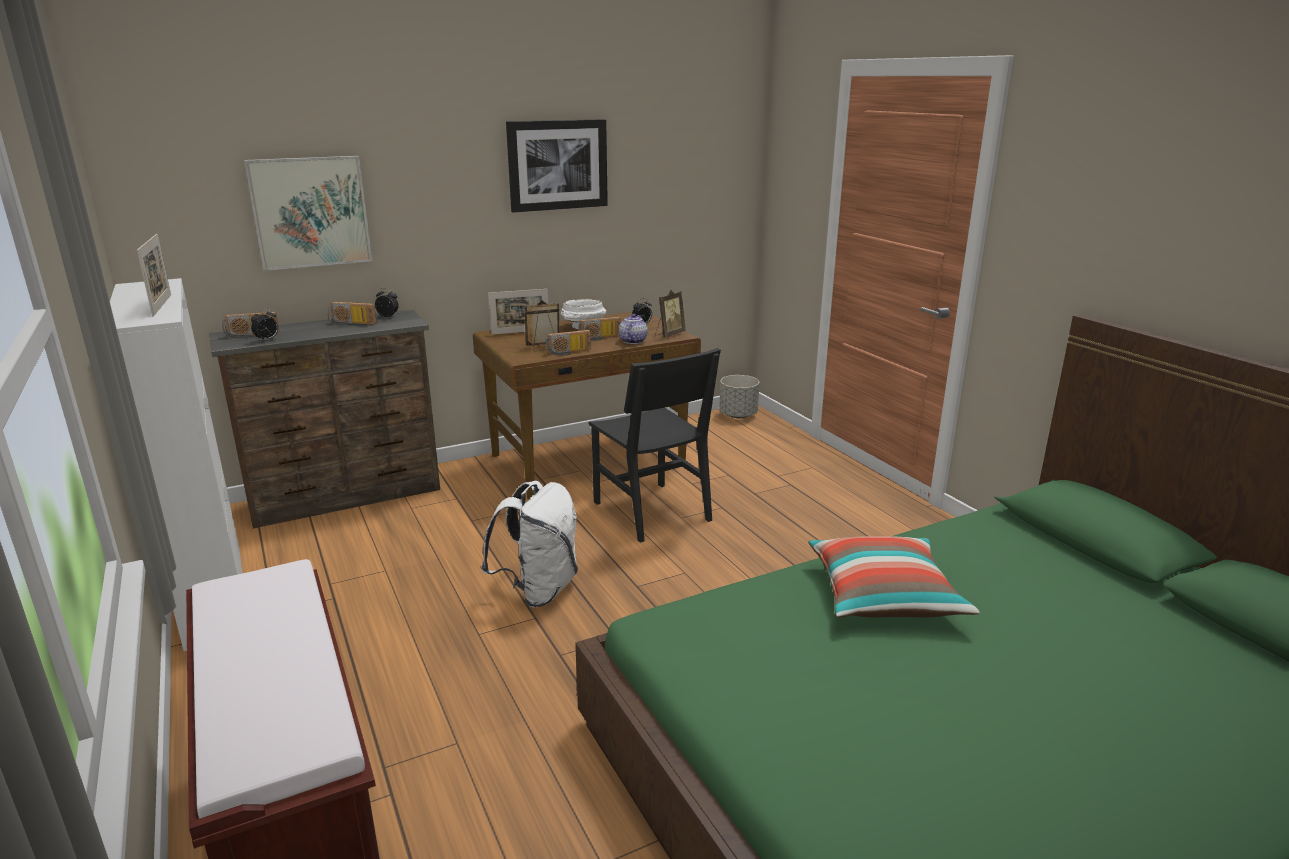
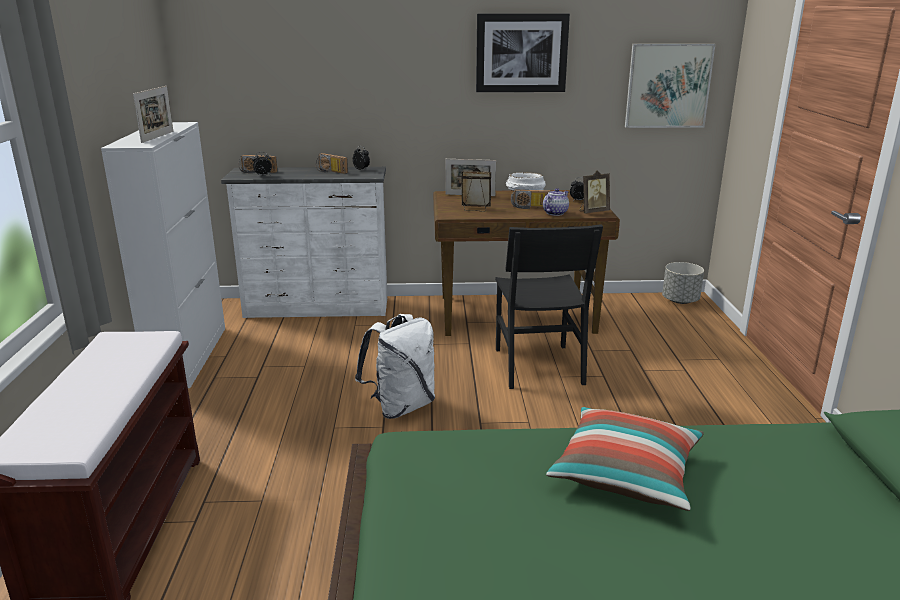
camera: 25 degrees right, 0 degrees up
brown dresser [209,310,440,529] -> white dresser [221,167,387,318]
picture [244,156,372,271] -> picture moved to [625,44,715,128]
radio [546,330,591,356] -> none

